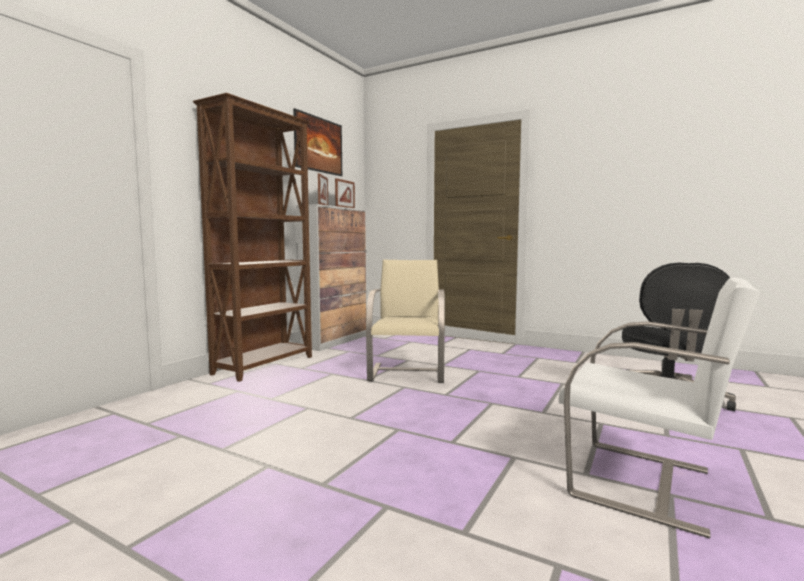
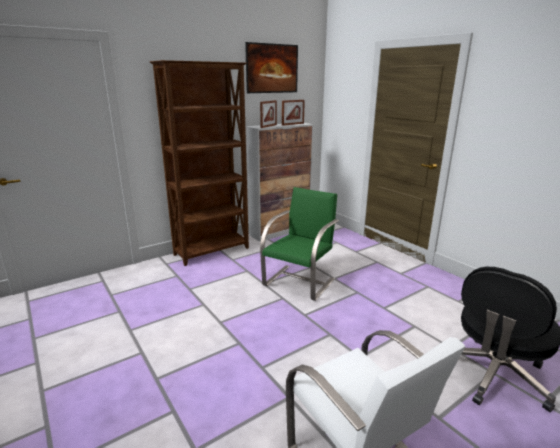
camera: 25 degrees right, 15 degrees up
beige chair [366,260,445,383] -> green chair [260,187,339,301]

